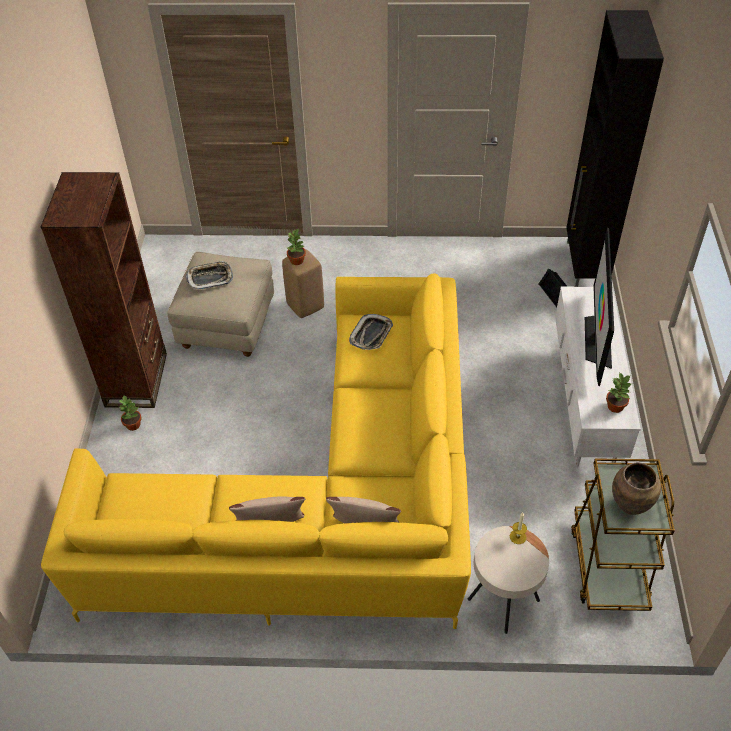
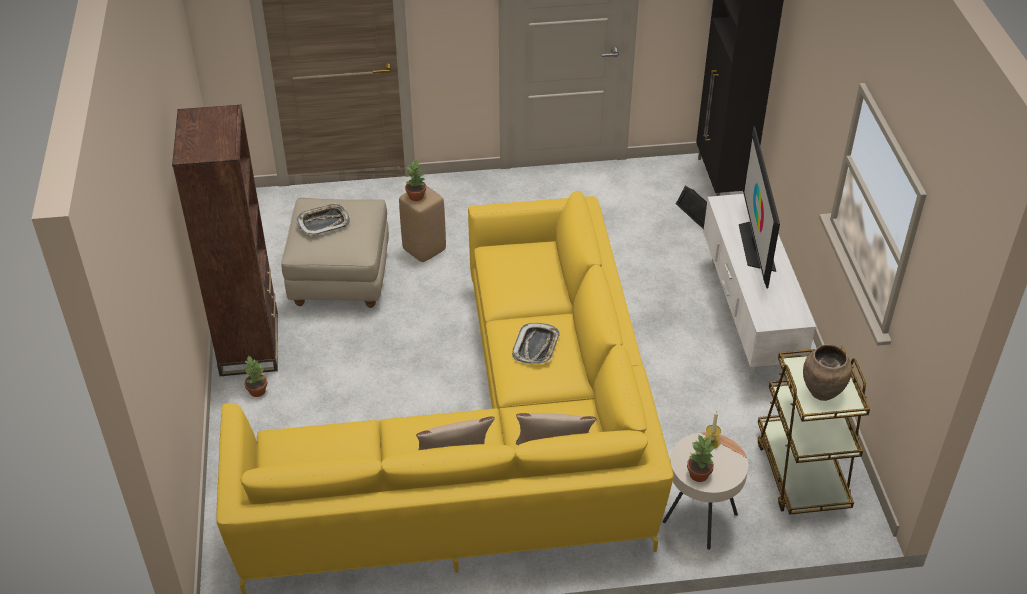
camera: 10 degrees left, 5 degrees down
tray [349,314,393,350] -> tray moved to [512,323,560,365]
potted plant [606,373,631,413] -> potted plant moved to [687,435,715,482]

